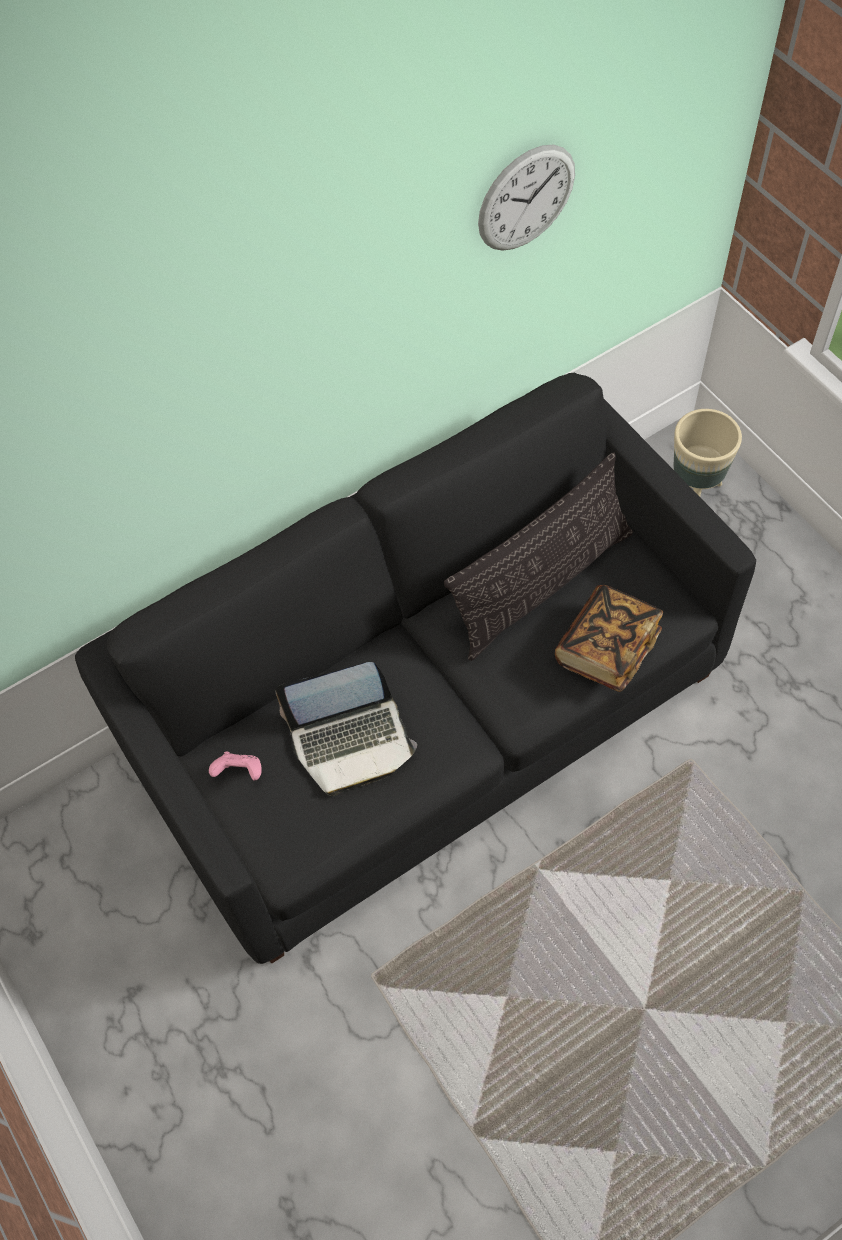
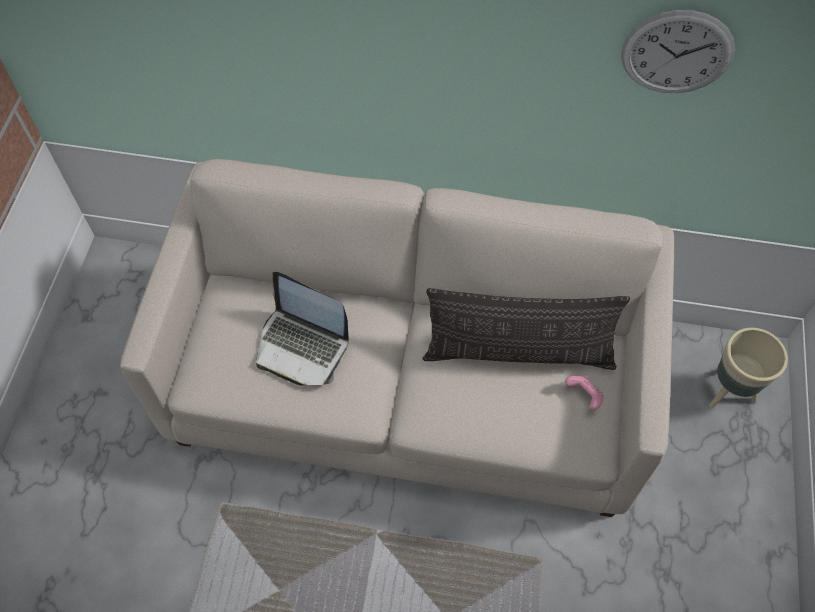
camera: 40 degrees right, 0 degrees up
black sofa [75,373,756,964] -> beige sofa [120,159,674,517]
pink game controller [209,752,262,780] -> pink game controller moved to [565,375,604,410]
book [555,585,663,692] -> none

